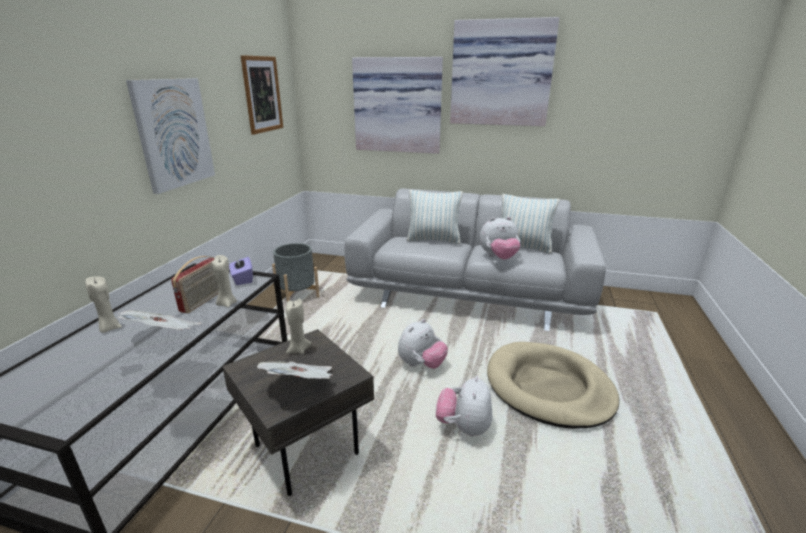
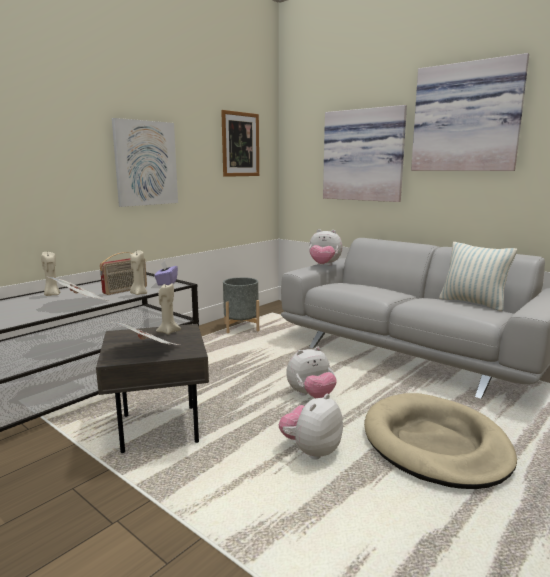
camera: 25 degrees right, 10 degrees down
pillow [407,190,463,244] -> none
plush toy [480,217,520,260] -> plush toy moved to [309,229,343,266]

